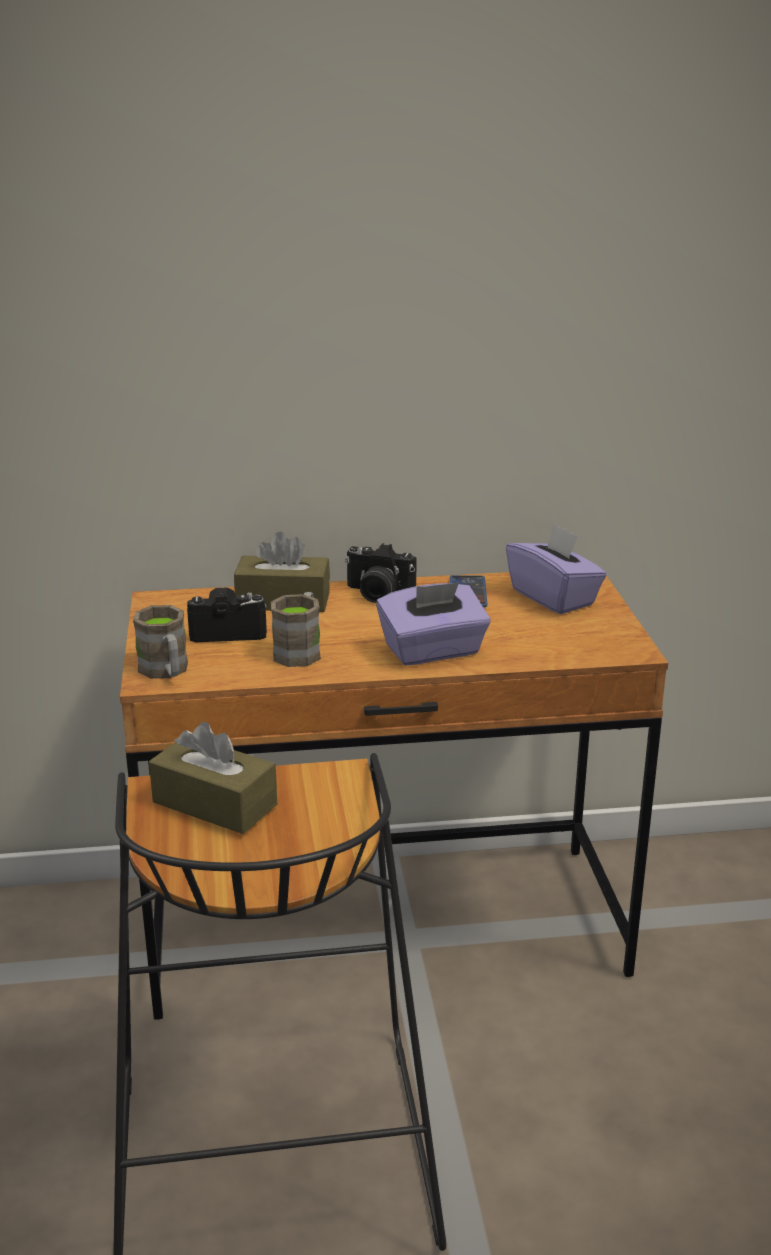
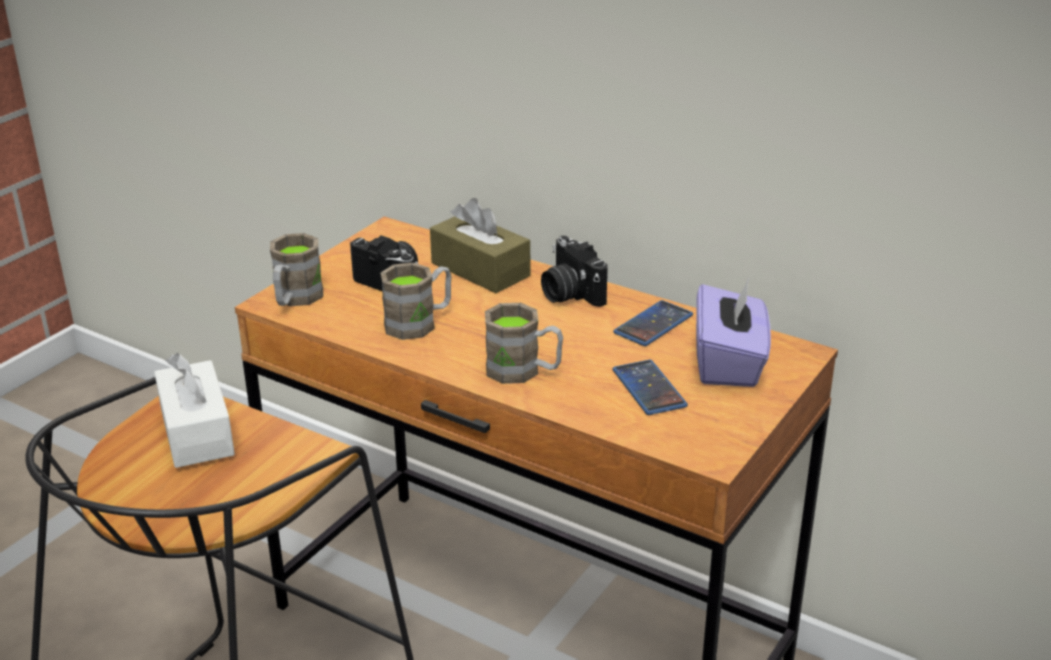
camera: 40 degrees right, 5 degrees up
brown tissue box [149,722,277,834] -> white tissue box [154,353,235,468]
purple tissue box [376,582,491,666] -> brown mug [485,303,563,384]
none -> phone [612,360,688,415]

